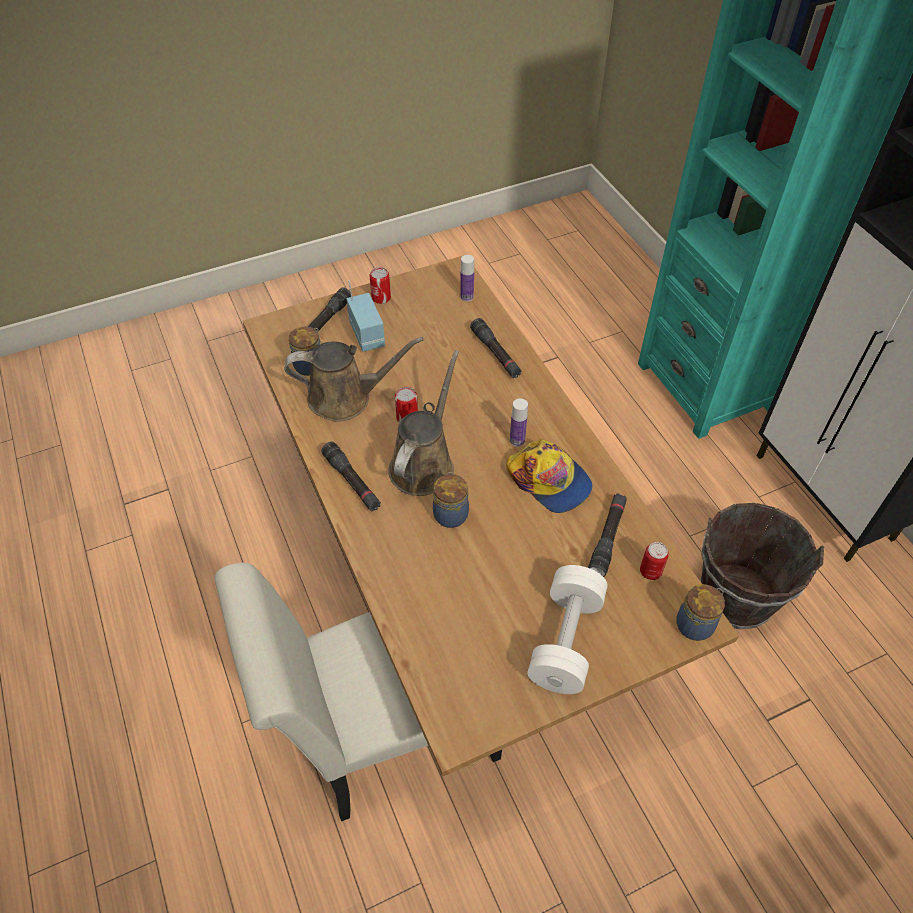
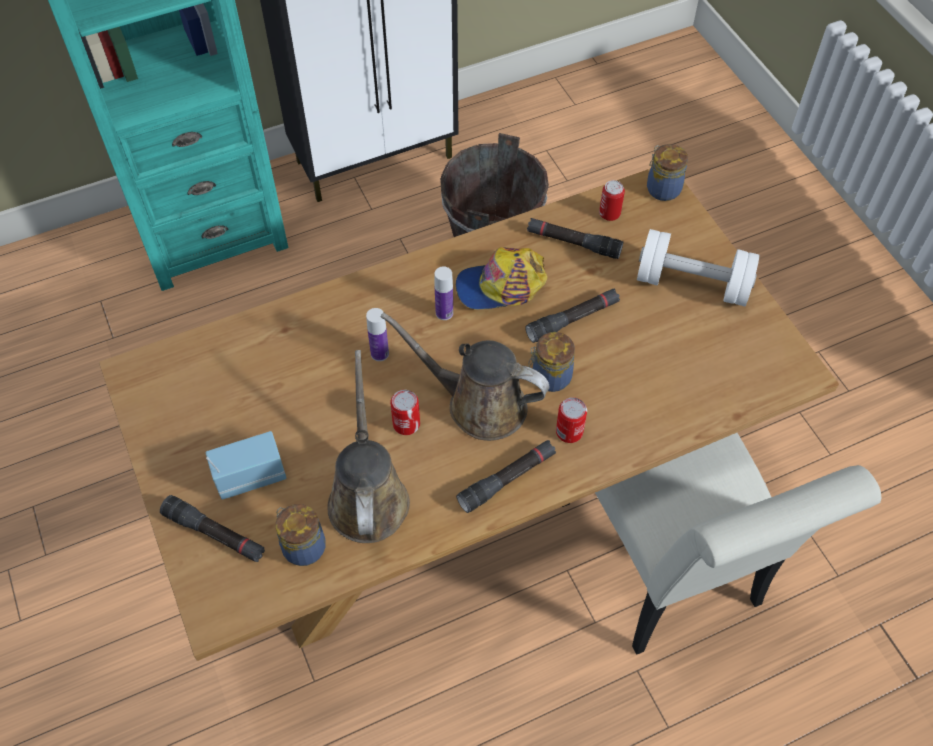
camera: 90 degrees left, 5 degrees up
can [369,267,391,304] -> can moved to [556,397,587,443]
bottle [460,255,474,302] -> bottle moved to [366,308,389,361]
black flashlight [470,318,522,378] -> black flashlight moved to [525,289,620,343]
cap [506,439,593,513] -> cap turned 150 degrees counterclockwise [456,247,548,310]

